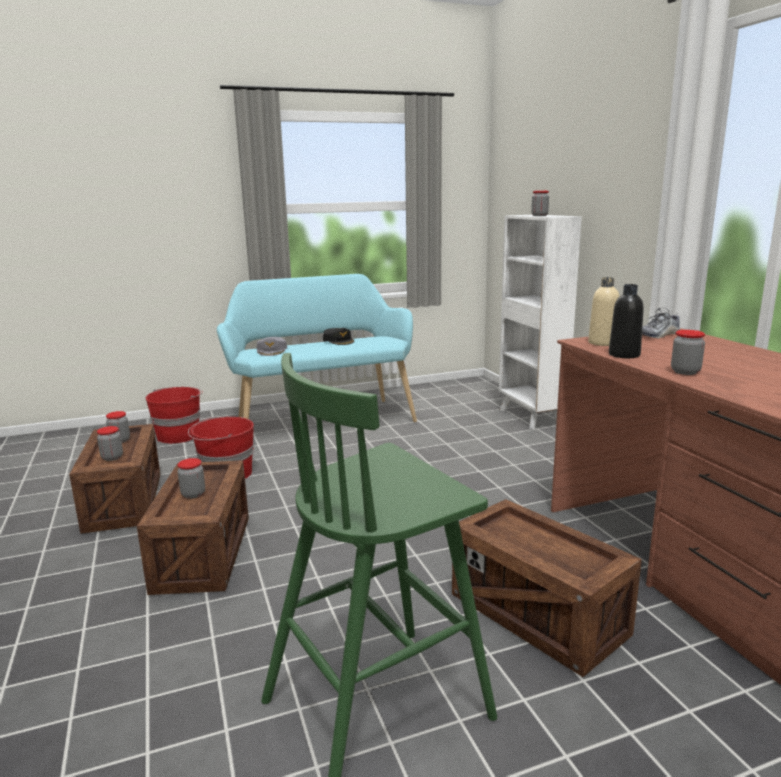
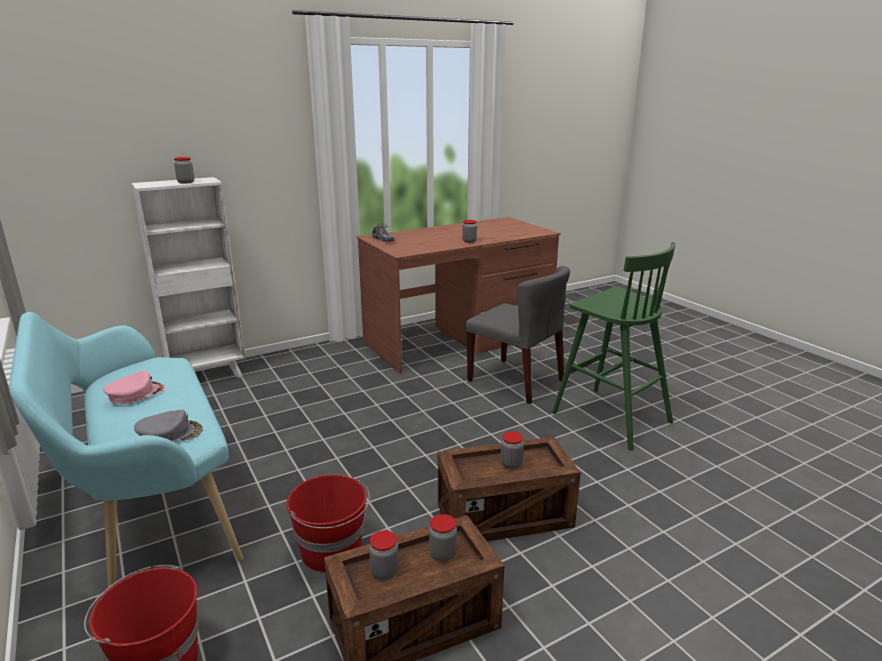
camera: 100 degrees left, 5 degrees up
black cap [323,328,354,345] -> pink cap [103,370,165,404]
crate [452,499,642,677] -> grey chair [466,266,570,404]
beige bottle [588,277,620,346] -> none
black bottle [609,284,644,358] -> none

